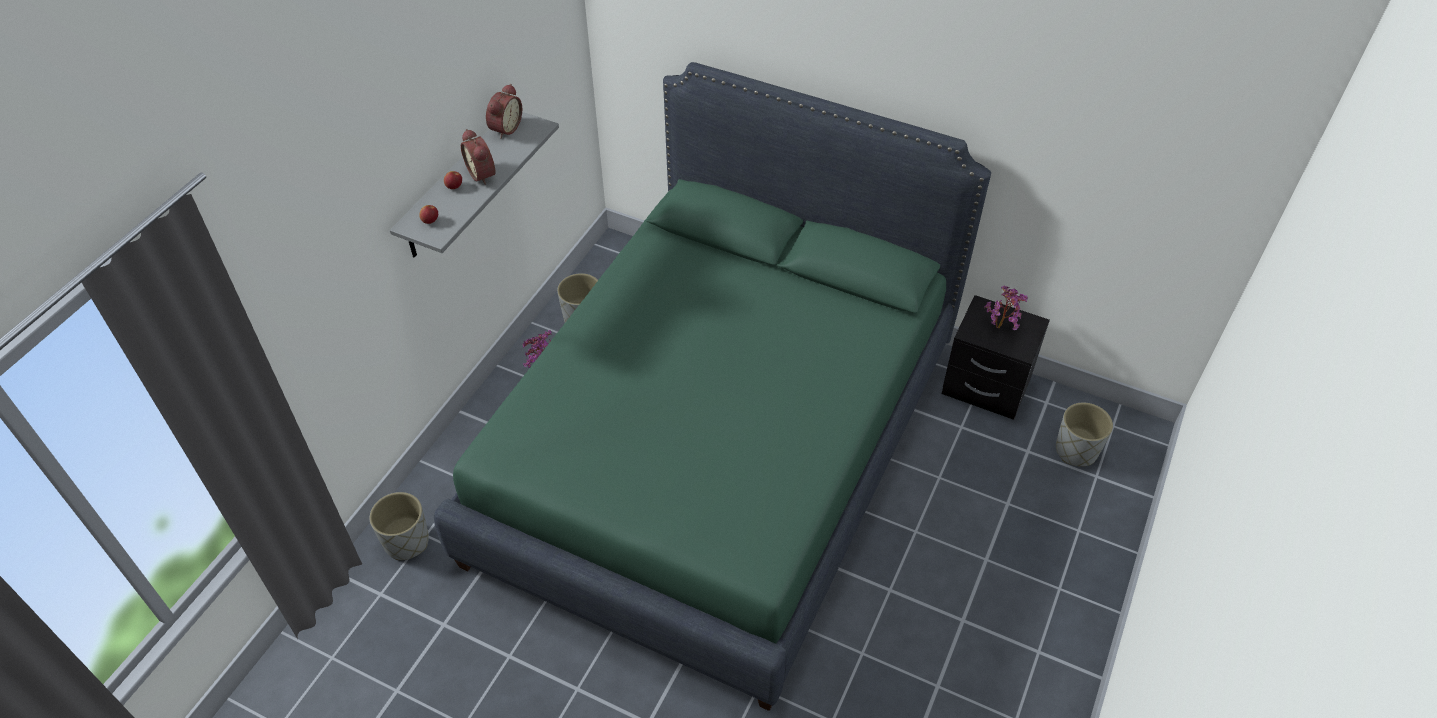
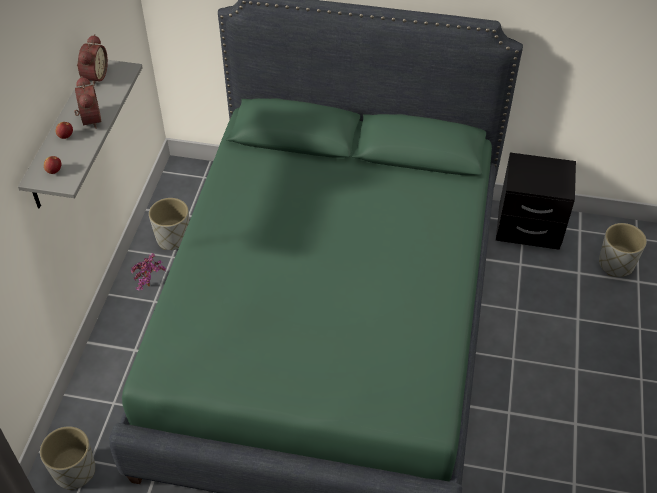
camera: 15 degrees left, 0 degrees up
alarm clock [461,129,496,185] -> alarm clock turned 150 degrees counterclockwise [74,76,101,129]
potted plant [984,285,1028,330] -> none

